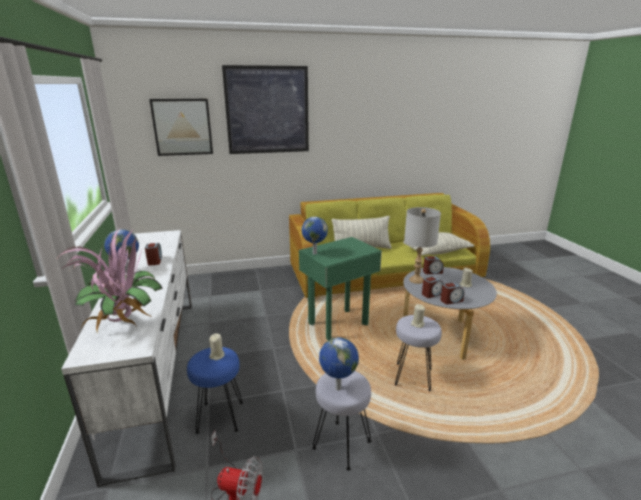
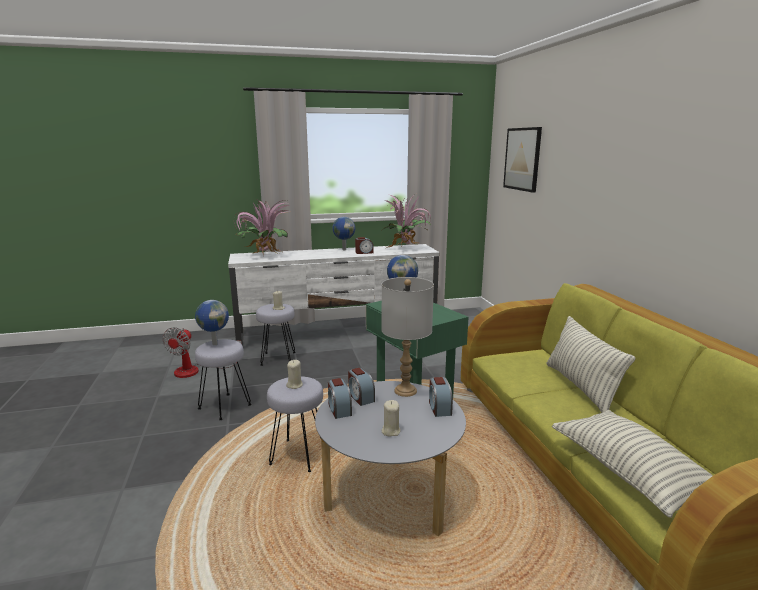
camera: 90 degrees right, 5 degrees down
blue stool [187,347,243,434] -> grey stool [256,304,296,366]
picture [222,65,309,154] -> none
none -> potted plant [381,194,431,248]

